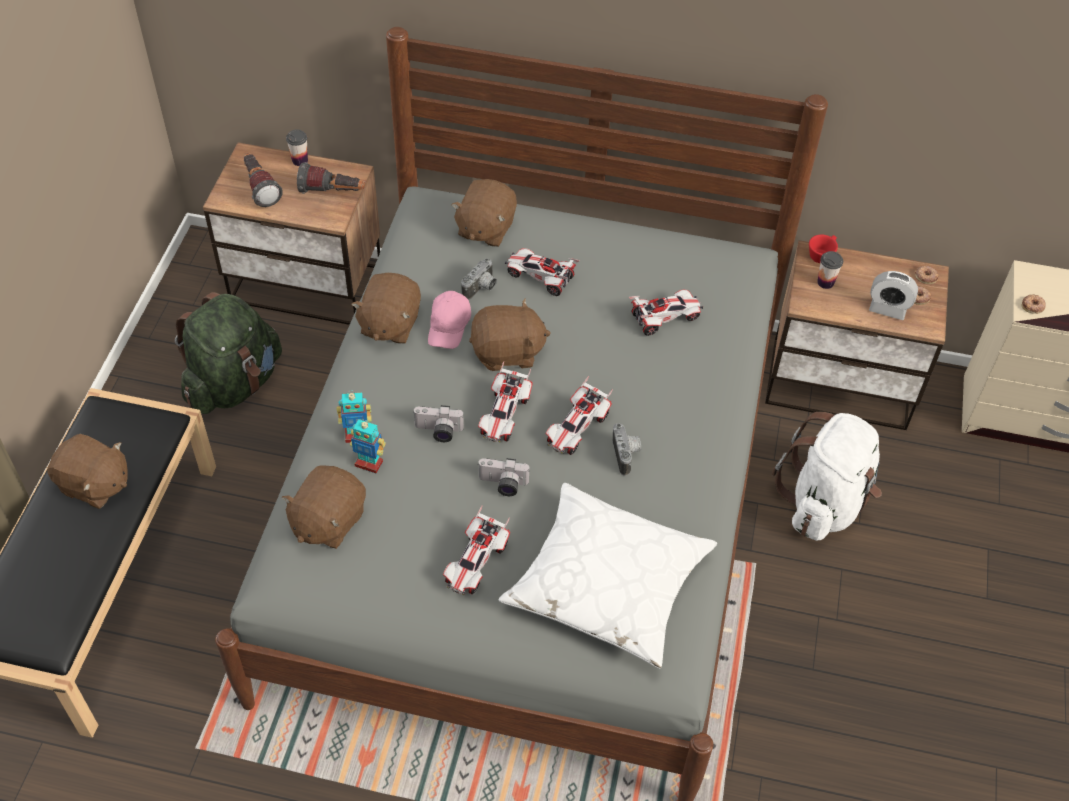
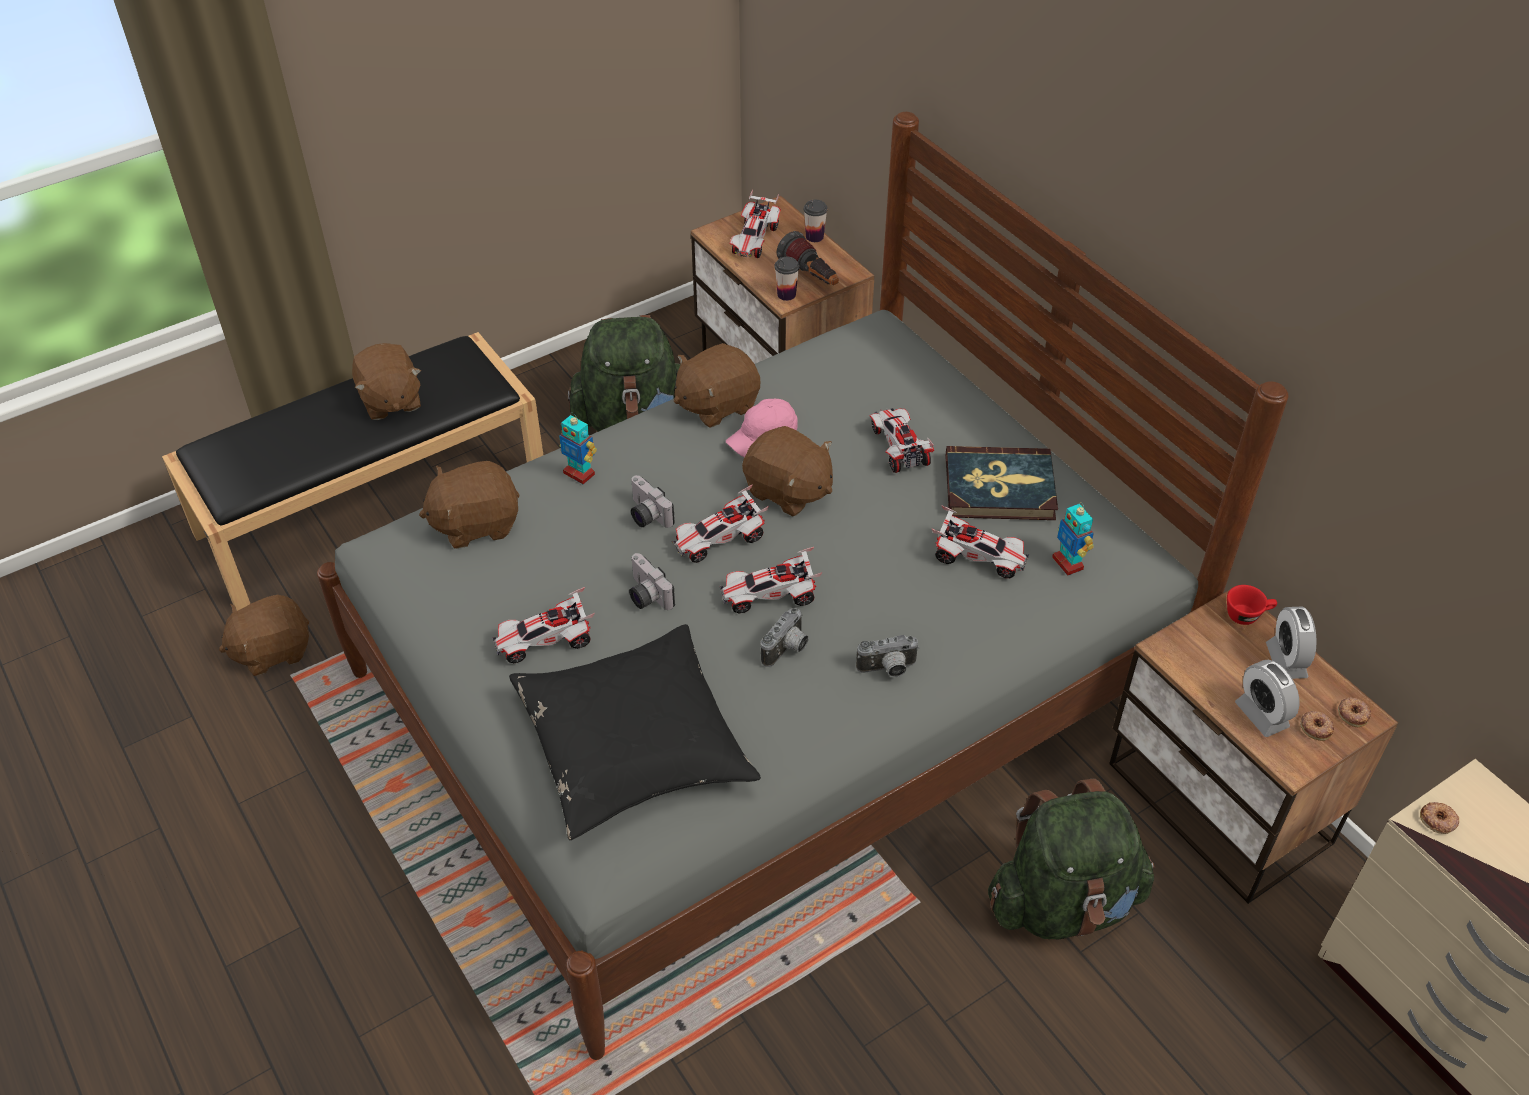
camera: 45 degrees right, 5 degrees down
flashlight [244,153,283,207] -> toy car [730,190,781,258]
toy robot [350,419,386,473] -> toy robot moved to [1052,502,1094,576]
brown plush toy [451,179,517,247] -> brown plush toy moved to [219,595,309,676]
camera [461,258,497,300] -> camera moved to [856,635,919,677]
white pillow [499,483,717,668] -> black pillow [509,624,761,840]
white backpack [772,412,882,541] -> green backpack [988,779,1155,939]
cup [817,251,843,289] -> cup moved to [775,257,800,301]
none -> book [946,446,1058,520]
none -> alarm clock [1266,606,1317,679]

